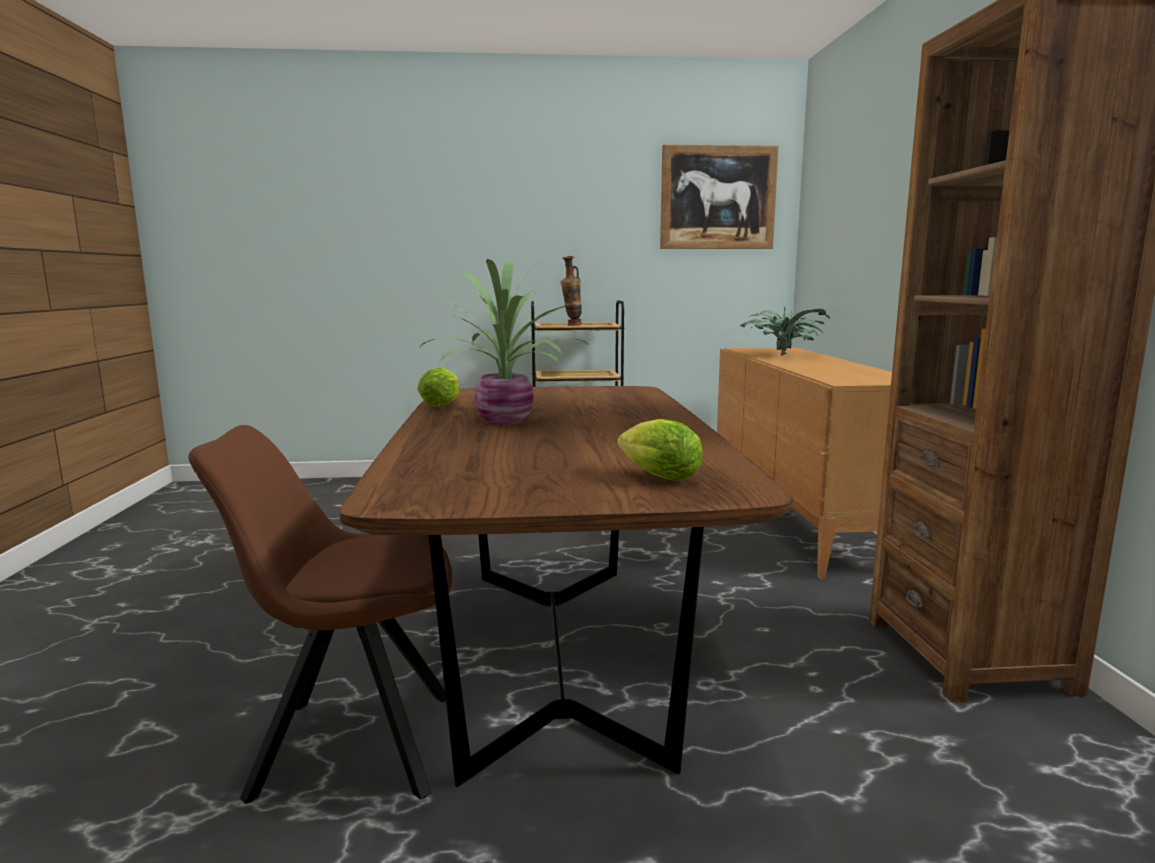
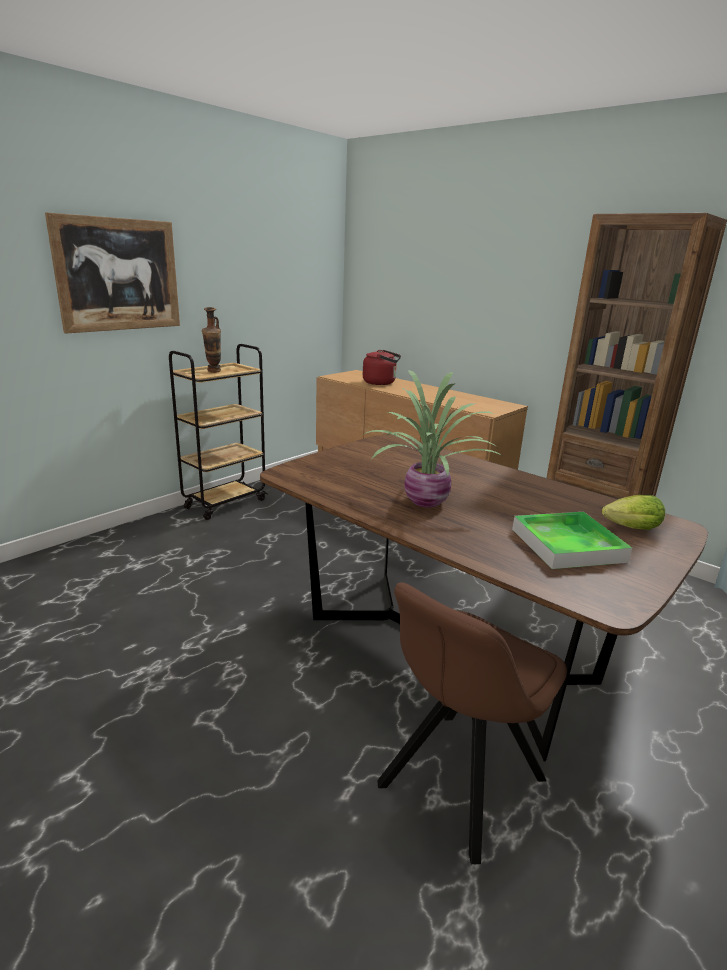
camera: 45 degrees left, 10 degrees up
lettuce [417,367,459,407] -> none
picture [660,145,779,249] -> picture moved to [45,212,180,334]
potted plant [740,307,831,355] -> red kettle [363,350,401,385]
none -> tray [512,512,632,569]

